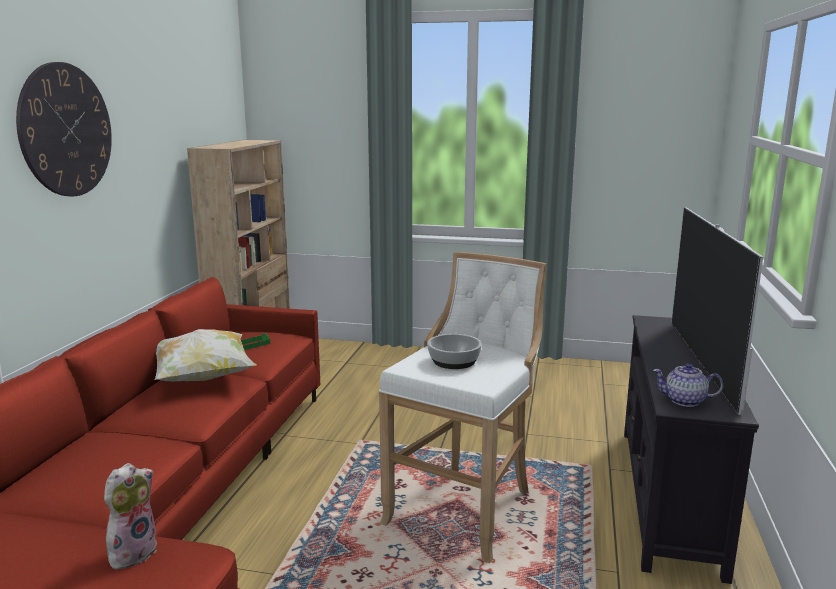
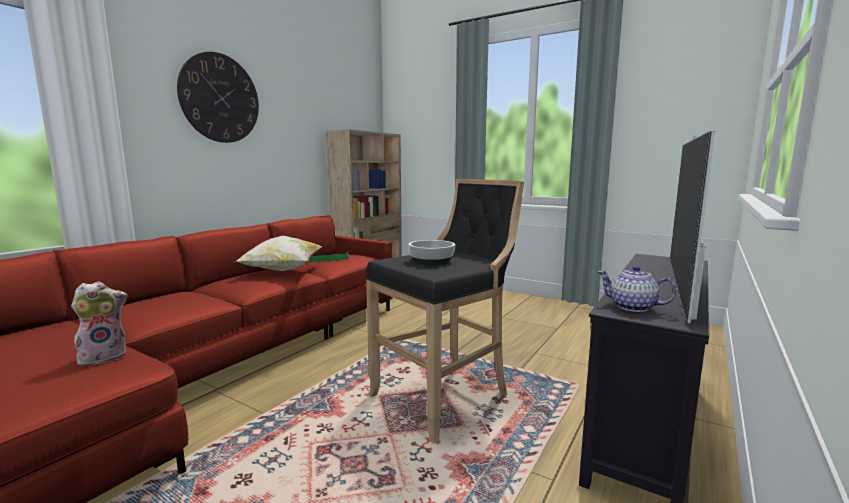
camera: 20 degrees right, 5 degrees down
white stool [379,252,547,564] -> black stool [366,179,524,444]

